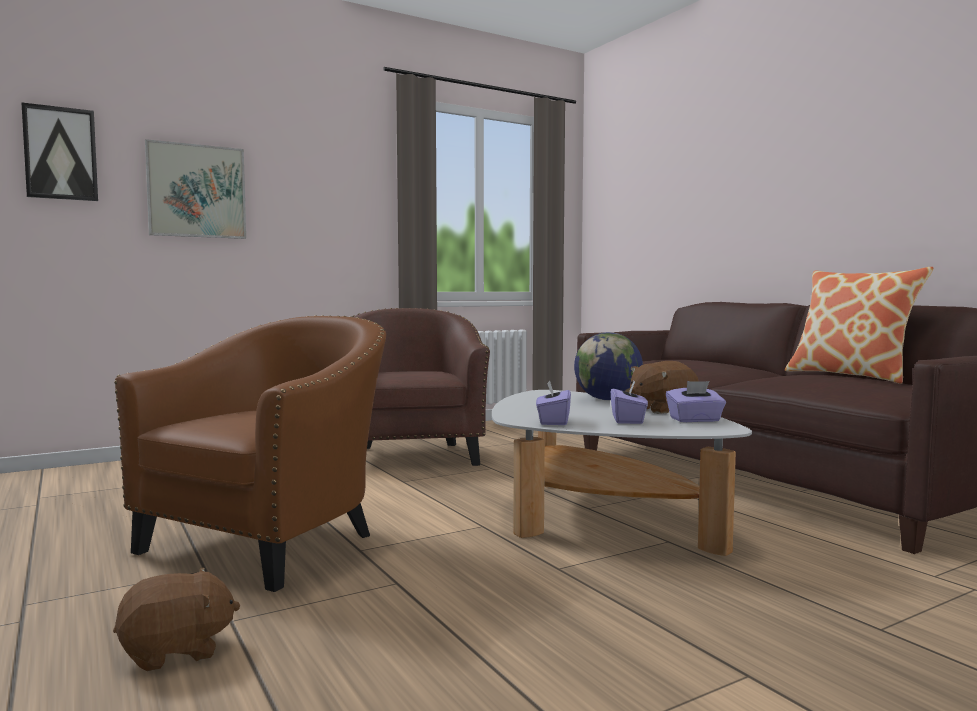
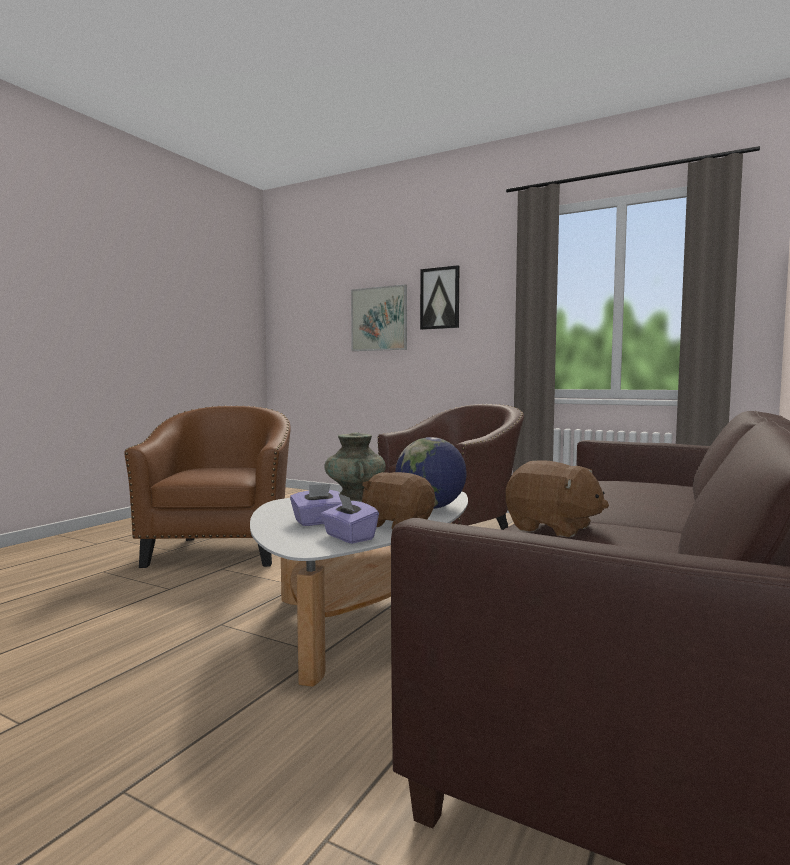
camera: 60 degrees right, 0 degrees up
picture [21,102,98,201] -> picture moved to [420,265,459,330]
brown plush toy [113,567,241,671] -> brown plush toy moved to [505,460,609,537]
brown armchair [114,315,386,592] -> brown armchair turned 90 degrees counterclockwise [124,406,291,568]
purple tissue box [536,380,571,425] -> none
pillow [785,267,934,384] -> none
none -> turquoise vase [324,432,386,501]

